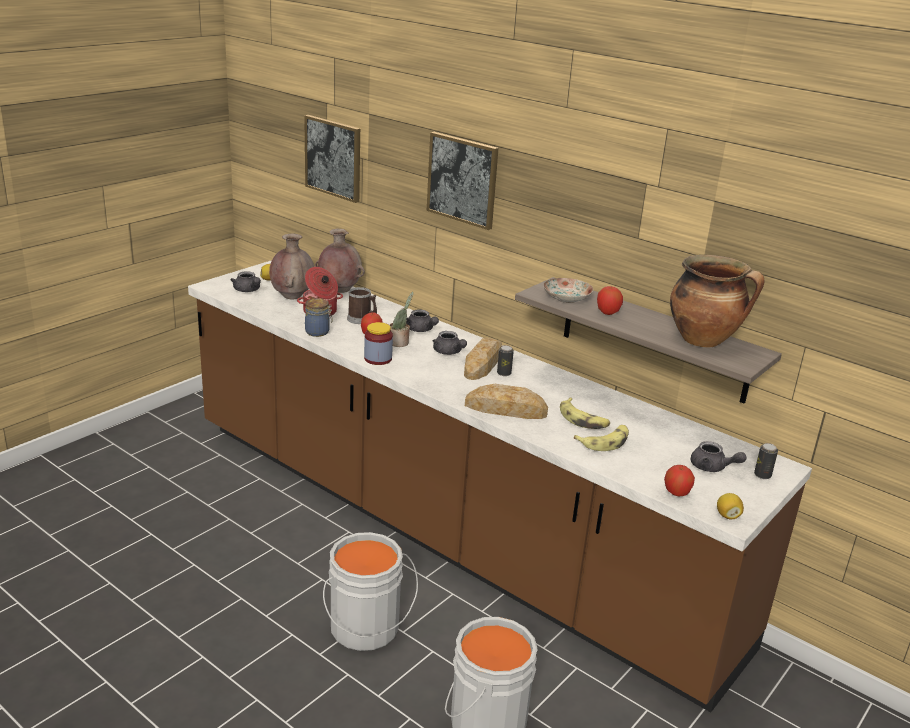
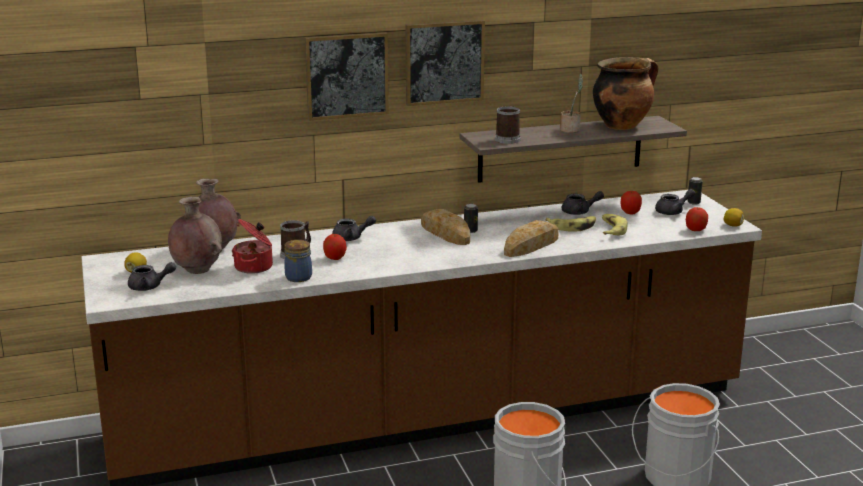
camera: 55 degrees left, 5 degrees down
picture [304,115,360,203] -> picture moved to [405,20,485,106]
jar [364,322,393,365] -> none
potted plant [390,292,413,347] -> potted plant moved to [560,74,583,133]
grey teapot [432,331,467,355] -> grey teapot moved to [562,191,604,215]
plate [543,278,593,303] -> mug [495,106,521,144]
apple [597,286,623,315] -> apple moved to [620,191,642,214]

